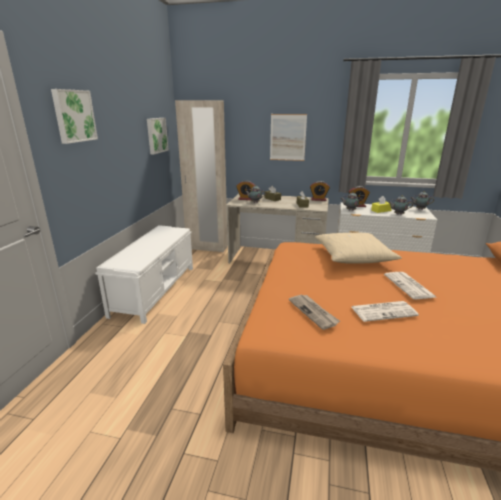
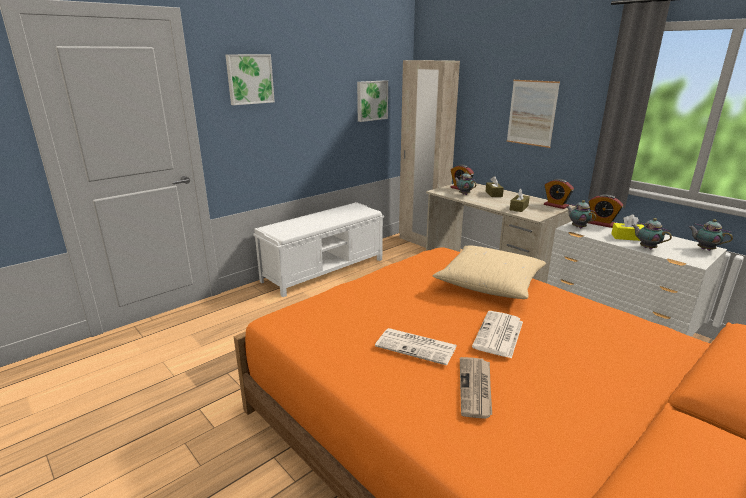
camera: 35 degrees right, 0 degrees up
newspaper [289,294,340,330] -> newspaper moved to [460,357,492,419]

